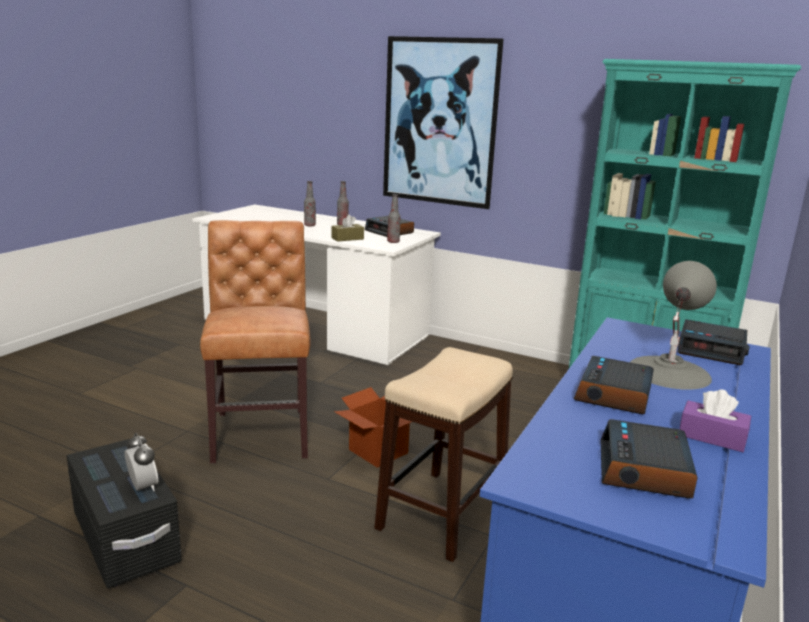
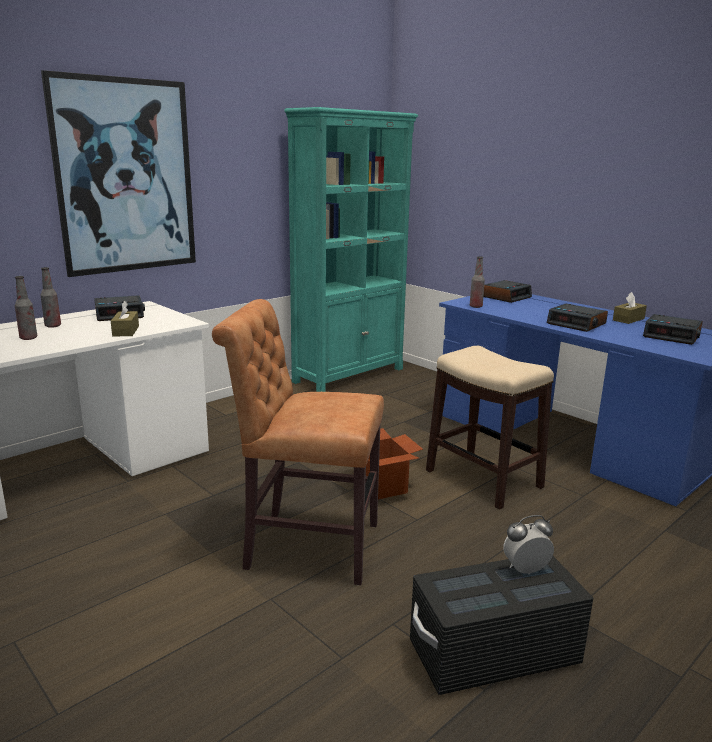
camera: 70 degrees left, 0 degrees up
bottle [387,194,401,243] -> bottle moved to [470,256,485,308]
grey table lamp [630,261,717,390] -> none
purple tissue box [680,389,751,452] -> brown tissue box [613,292,647,324]

